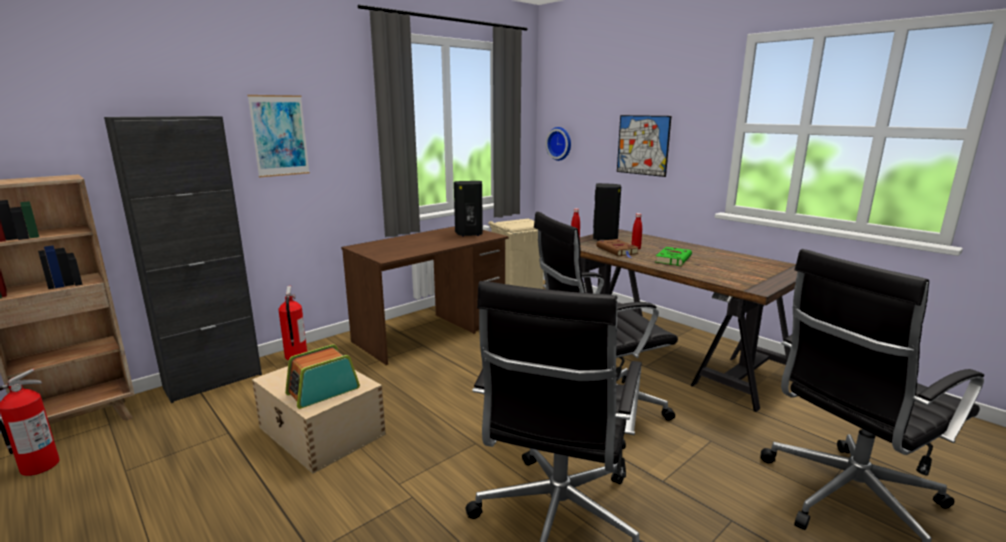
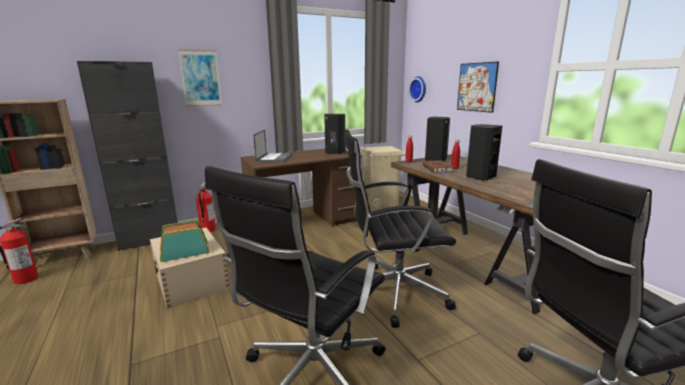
camera: 15 degrees right, 0 degrees up
green book [655,247,692,266] -> black speaker [466,124,502,181]
none -> laptop [253,130,292,162]

